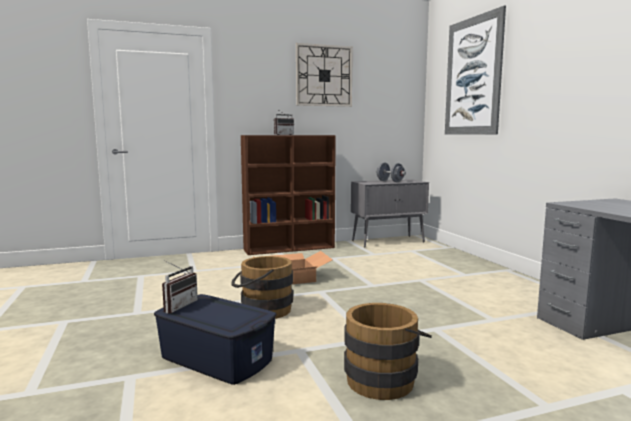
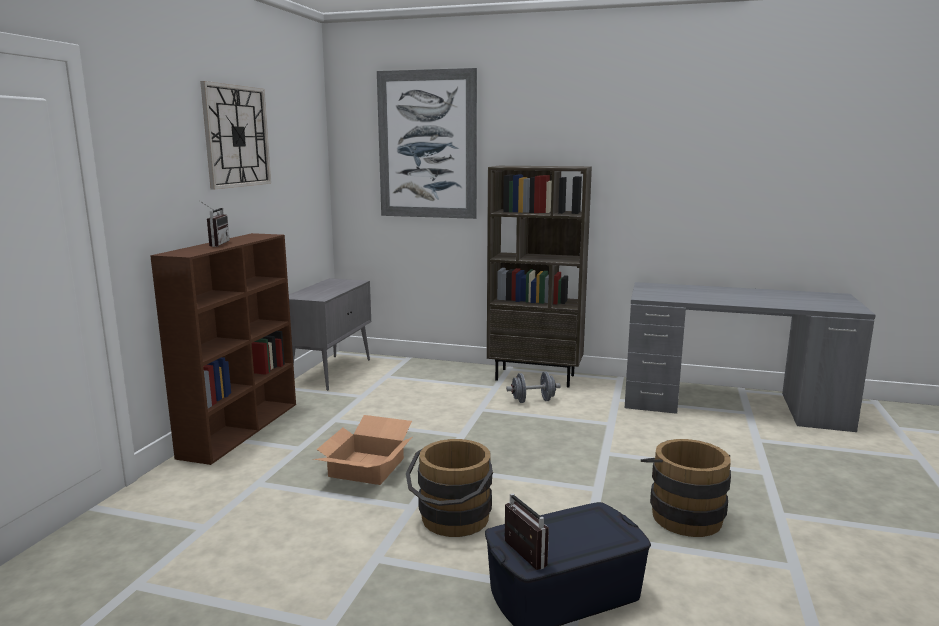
camera: 55 degrees left, 5 degrees up
grey dumbbell [376,163,406,182] -> grey dumbbell moved to [506,372,560,403]
none -> brown bookcase [487,166,592,388]

